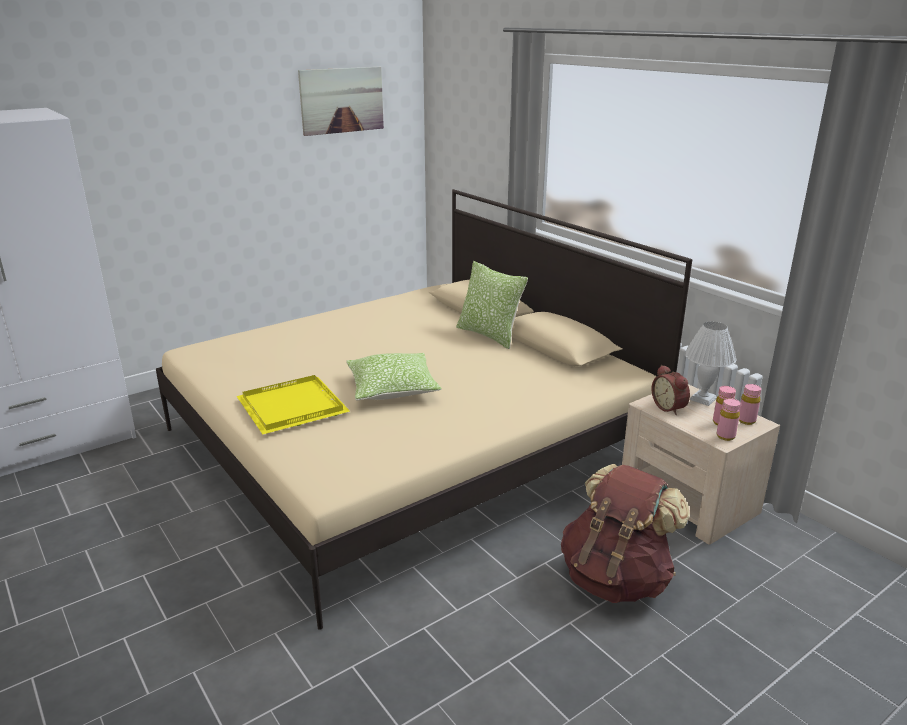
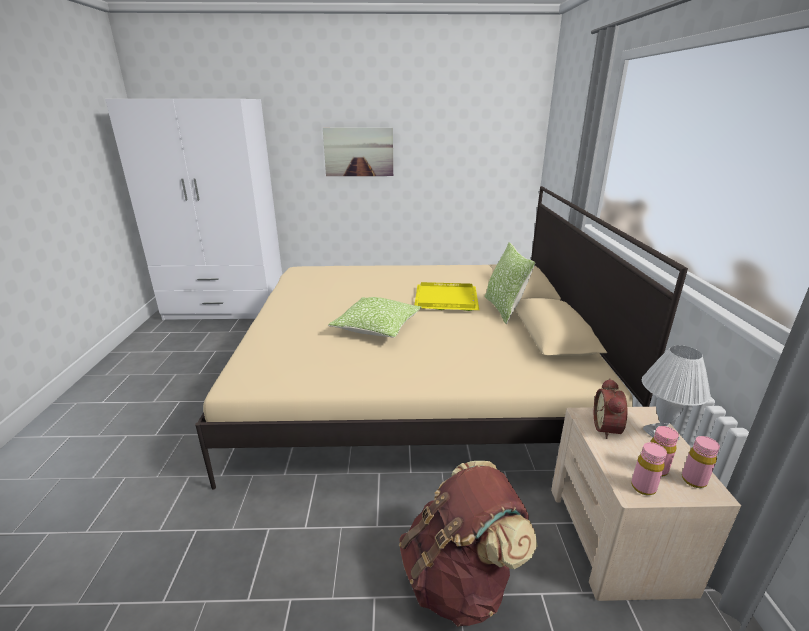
camera: 35 degrees right, 0 degrees up
yellow tray [237,375,350,434] -> yellow tray moved to [414,282,479,311]
picture [298,67,384,136] -> picture moved to [323,128,393,176]

